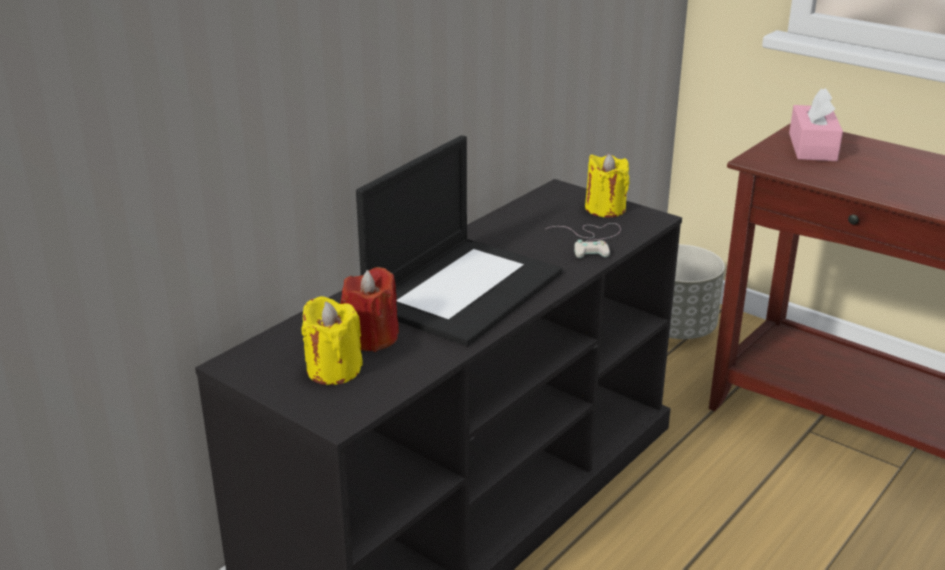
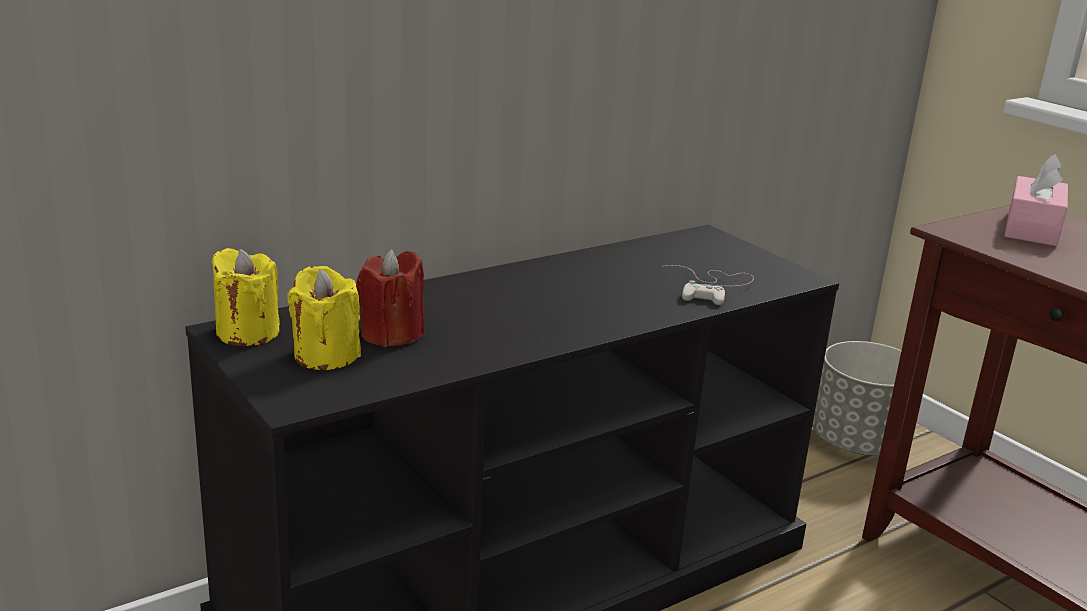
camera: 15 degrees right, 5 degrees down
laptop [356,135,562,346] -> none
yellow candle [585,153,629,217] -> yellow candle moved to [212,248,280,346]

